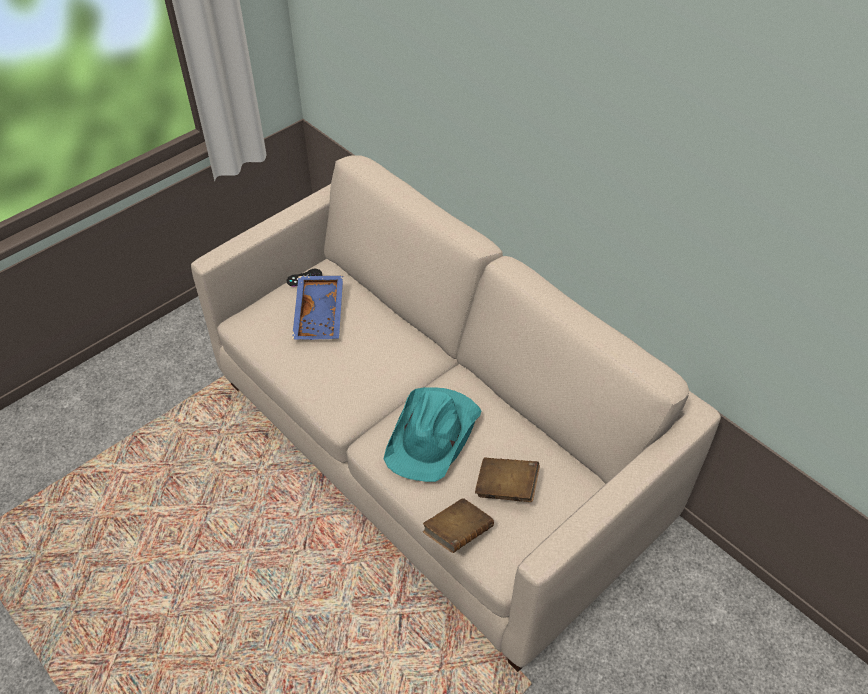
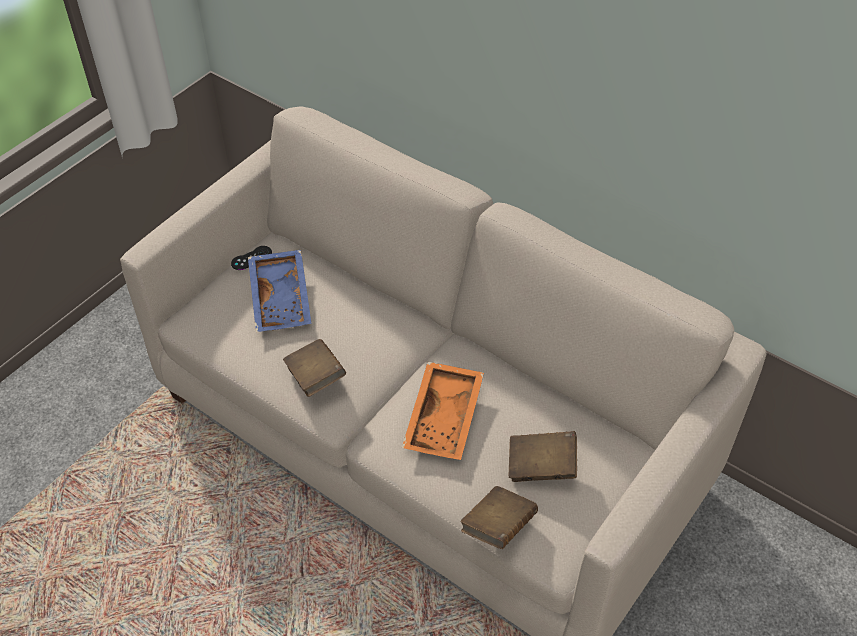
camera: 10 degrees left, 0 degrees up
turquoise hat [384,387,481,482] -> orange tray [402,362,484,460]
none -> brown book [283,339,346,397]

